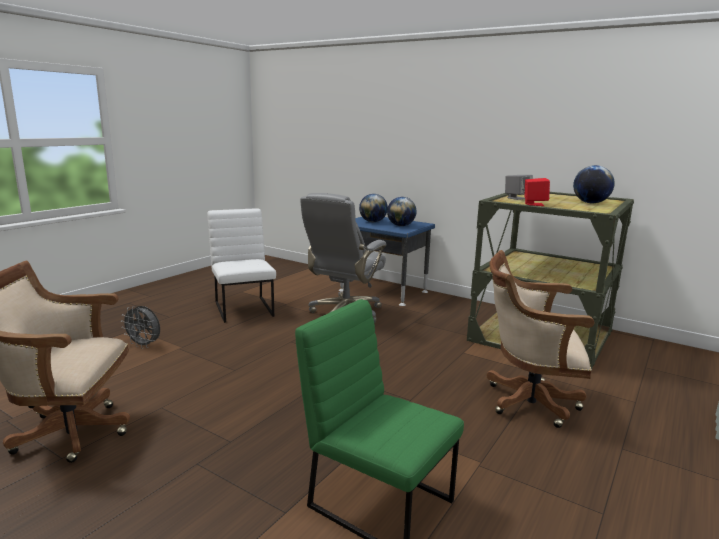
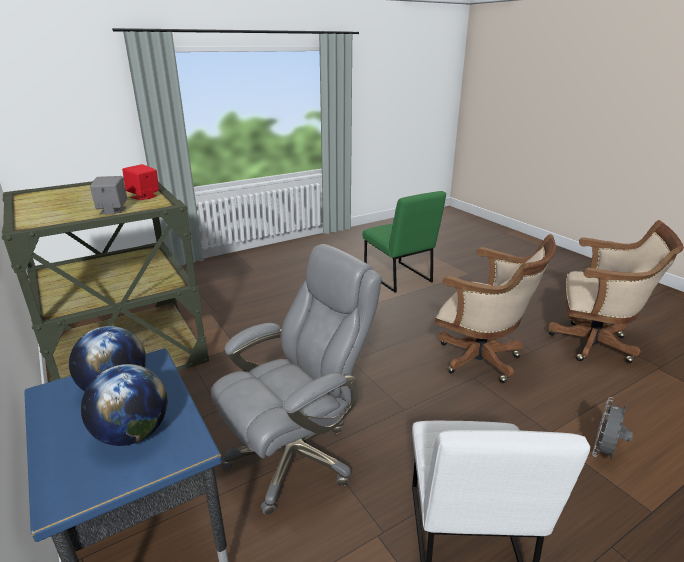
camera: 155 degrees left, 10 degrees up
grey fan [121,306,160,349] -> grey fan turned 105 degrees counterclockwise [592,397,633,459]
office chair [486,250,594,428] -> office chair moved to [435,234,556,383]
globe [573,165,615,203] -> none

